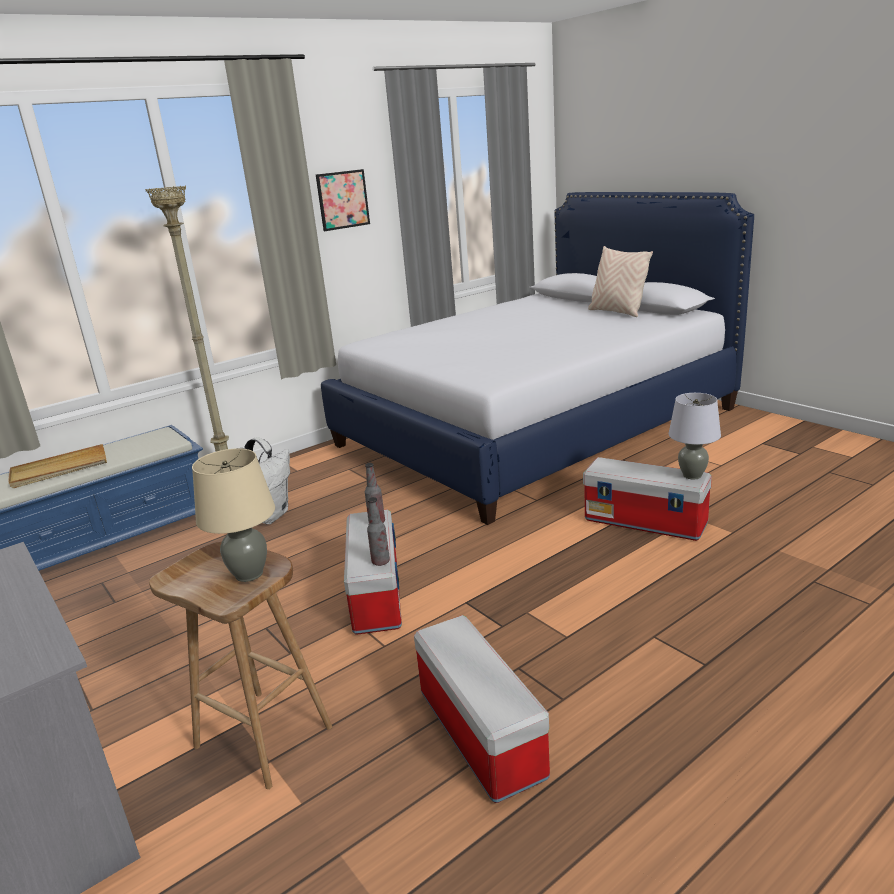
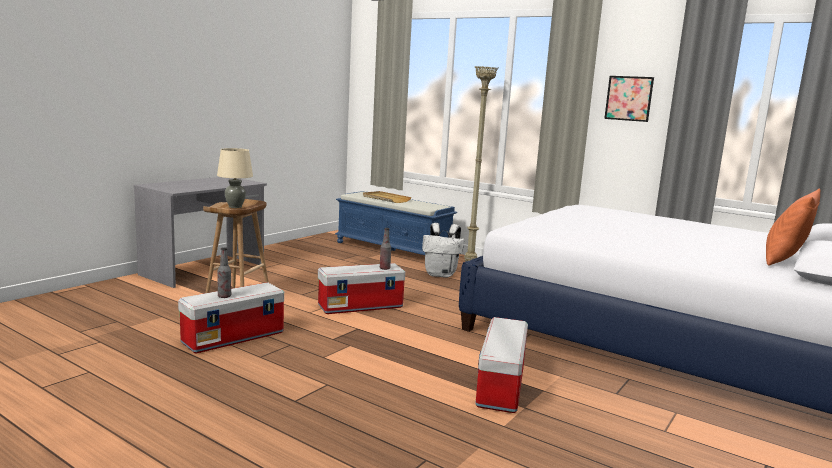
camera: 70 degrees right, 10 degrees down
bottle [367,497,390,566] -> bottle moved to [218,247,231,298]
beige pillow [588,246,653,317] -> orange pillow [766,189,821,265]
grey table lamp [669,393,721,479] -> none

